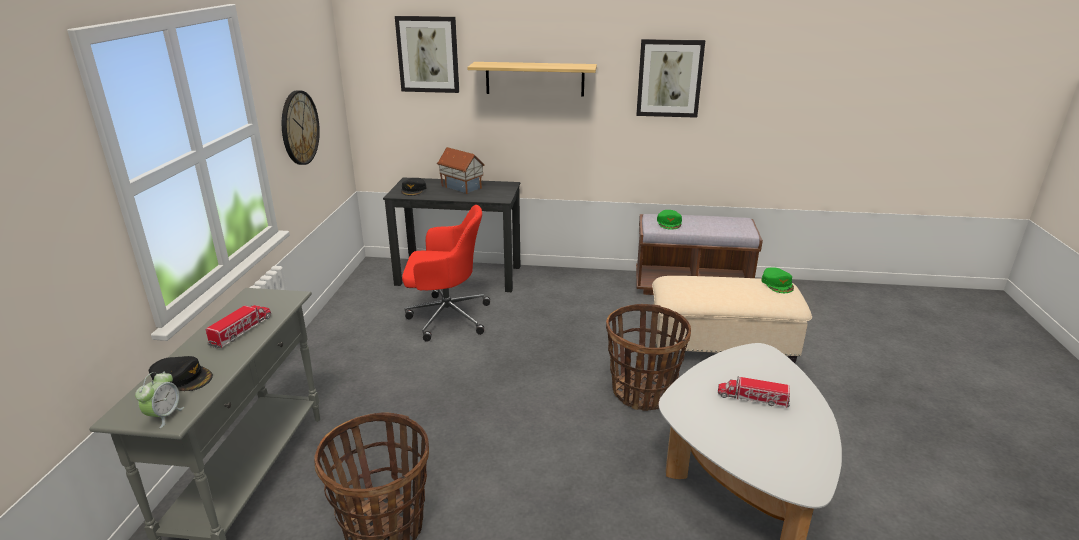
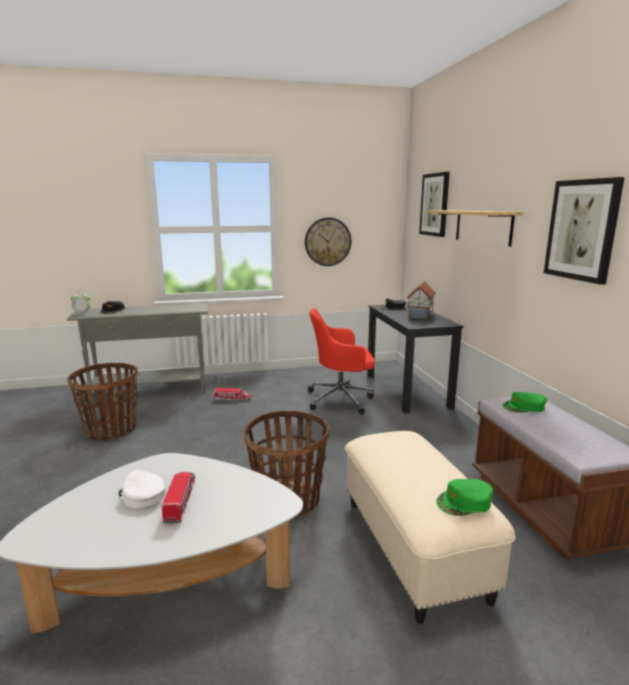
camera: 70 degrees right, 10 degrees down
toy truck [205,305,271,348] -> toy truck moved to [213,388,251,401]
red office chair [402,205,490,342] -> red office chair turned 105 degrees clockwise [308,309,375,414]
none -> white cap [118,470,166,508]

